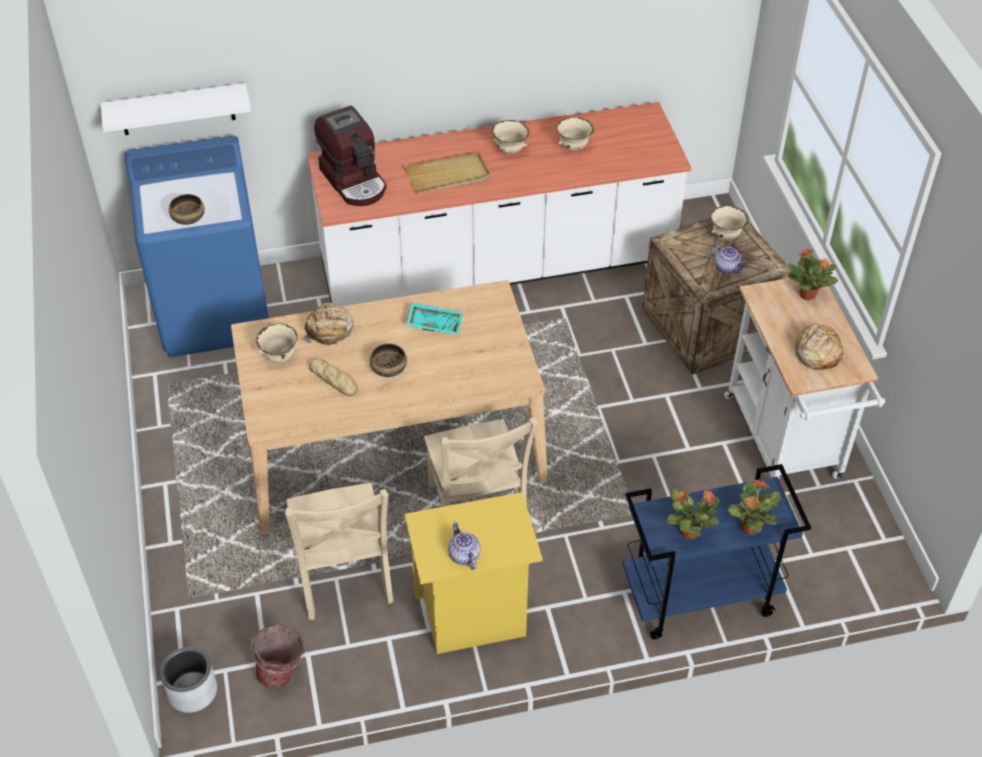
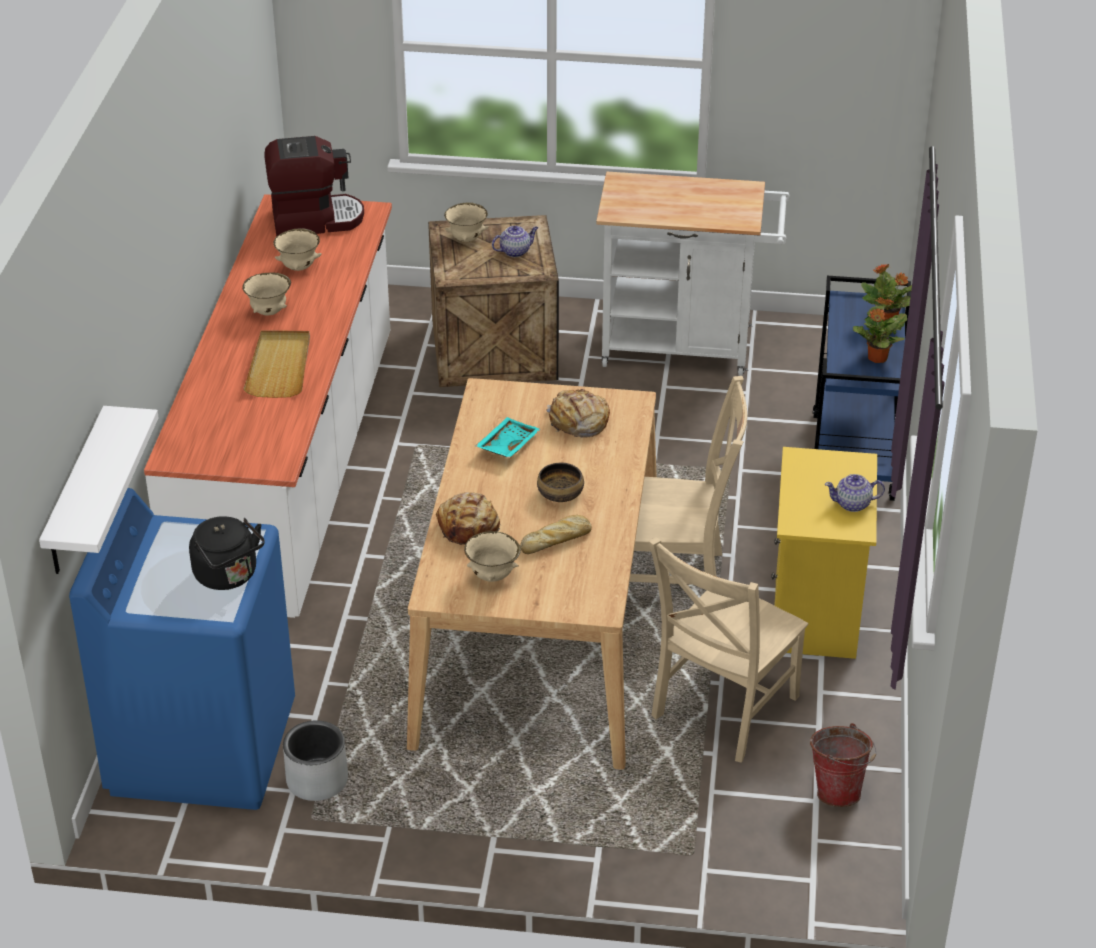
camera: 70 degrees left, 10 degrees down
grey planter [160,647,217,713] -> grey planter moved to [283,720,348,801]
bowl [169,194,205,225] -> black kettle [189,516,265,590]
beige chair [285,483,394,620] -> beige chair turned 120 degrees clockwise [649,537,808,763]
coffee machine [314,106,387,206] -> coffee machine moved to [264,136,364,236]
potted plant [788,249,838,301] -> none
bread [794,324,843,370] -> bread moved to [546,389,610,438]

